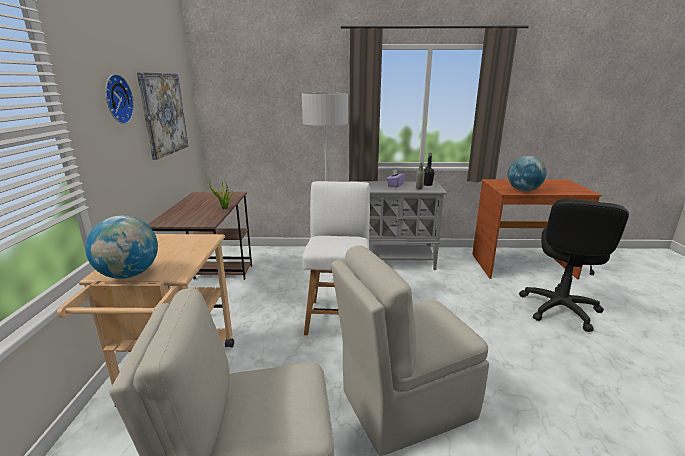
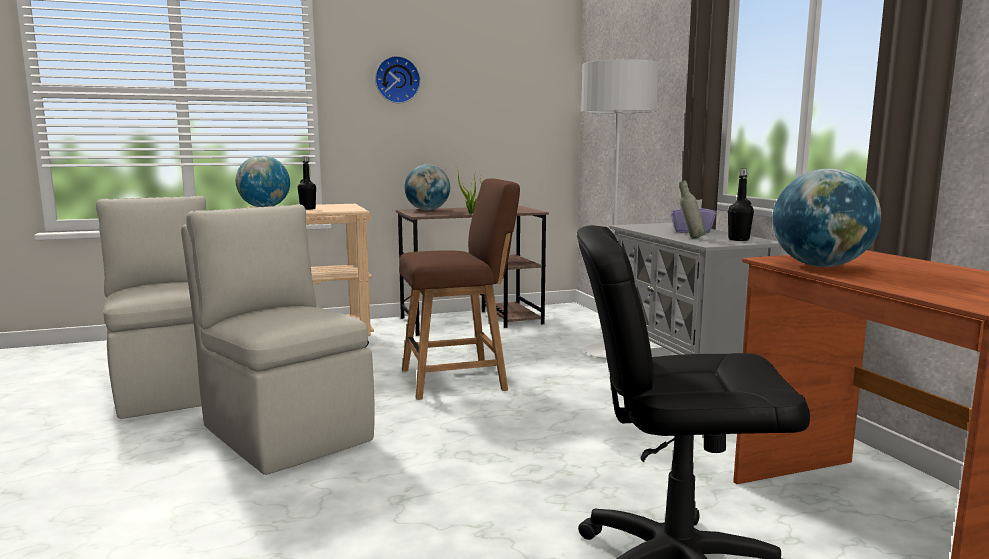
camera: 70 degrees right, 10 degrees down
picture [137,72,188,160] -> none
white chair [302,181,370,335] -> brown chair [399,178,520,400]
none -> black bottle [298,157,316,210]
none -> globe [404,164,450,210]

